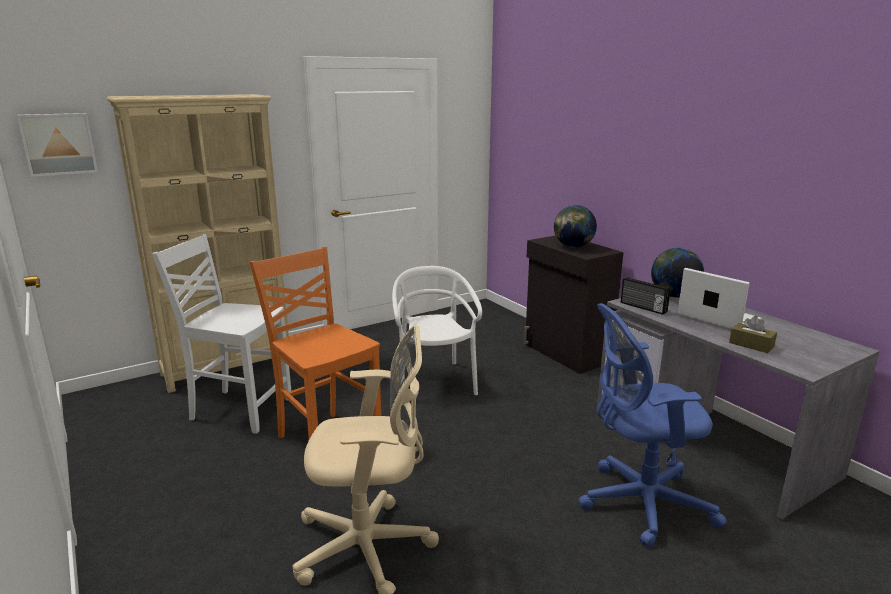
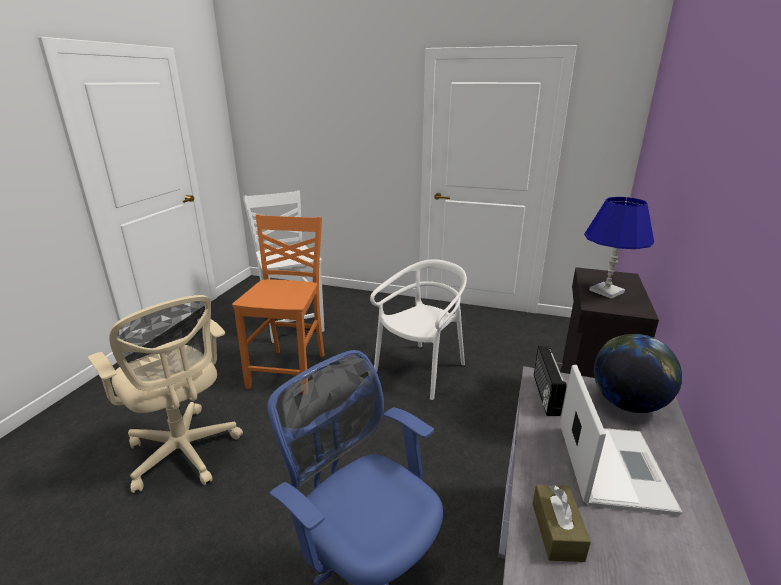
camera: 50 degrees right, 5 degrees up
picture [17,113,98,177] -> none
beige bookcase [107,94,289,393] -> none
globe [554,205,597,248] -> blue table lamp [584,197,654,299]

